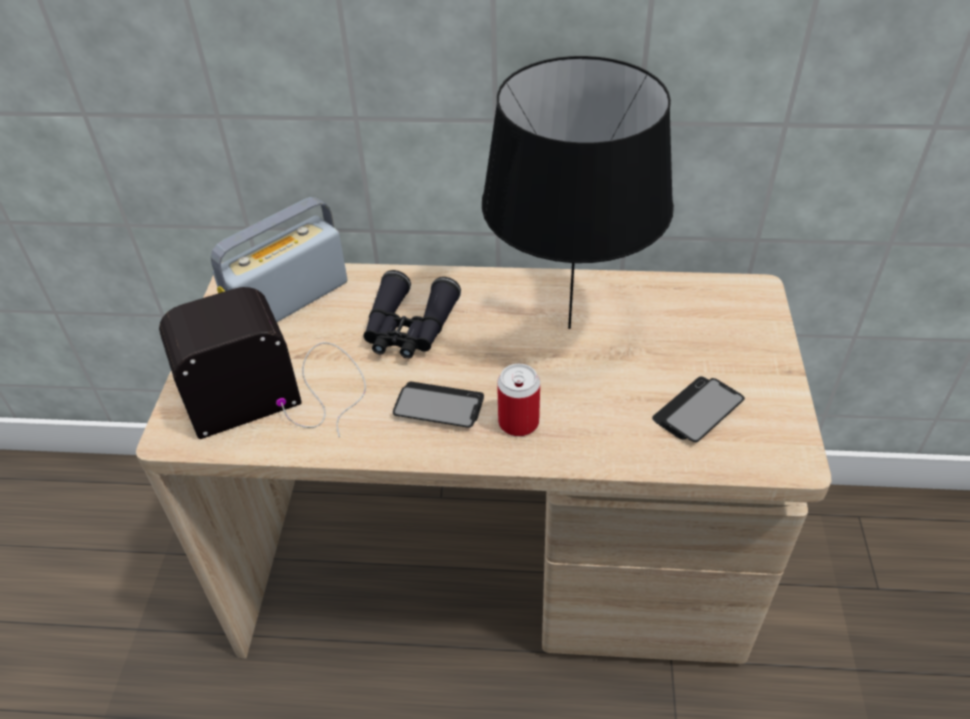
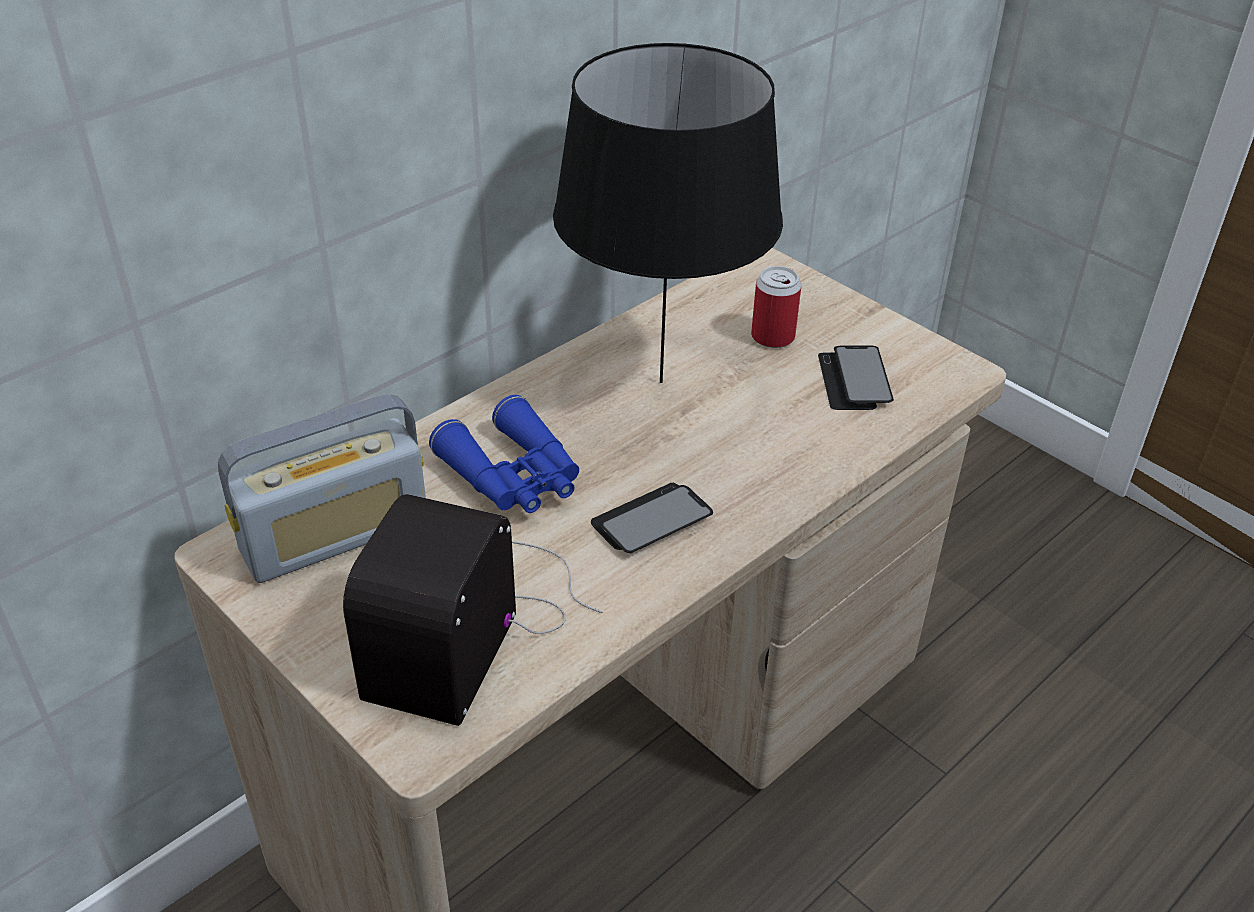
camera: 50 degrees left, 5 degrees down
radio [211,197,347,322] -> radio turned 120 degrees counterclockwise [218,394,426,583]
black binoculars [363,270,461,359] -> blue binoculars [429,395,579,513]
can [497,364,540,436] -> can moved to [751,266,801,348]

